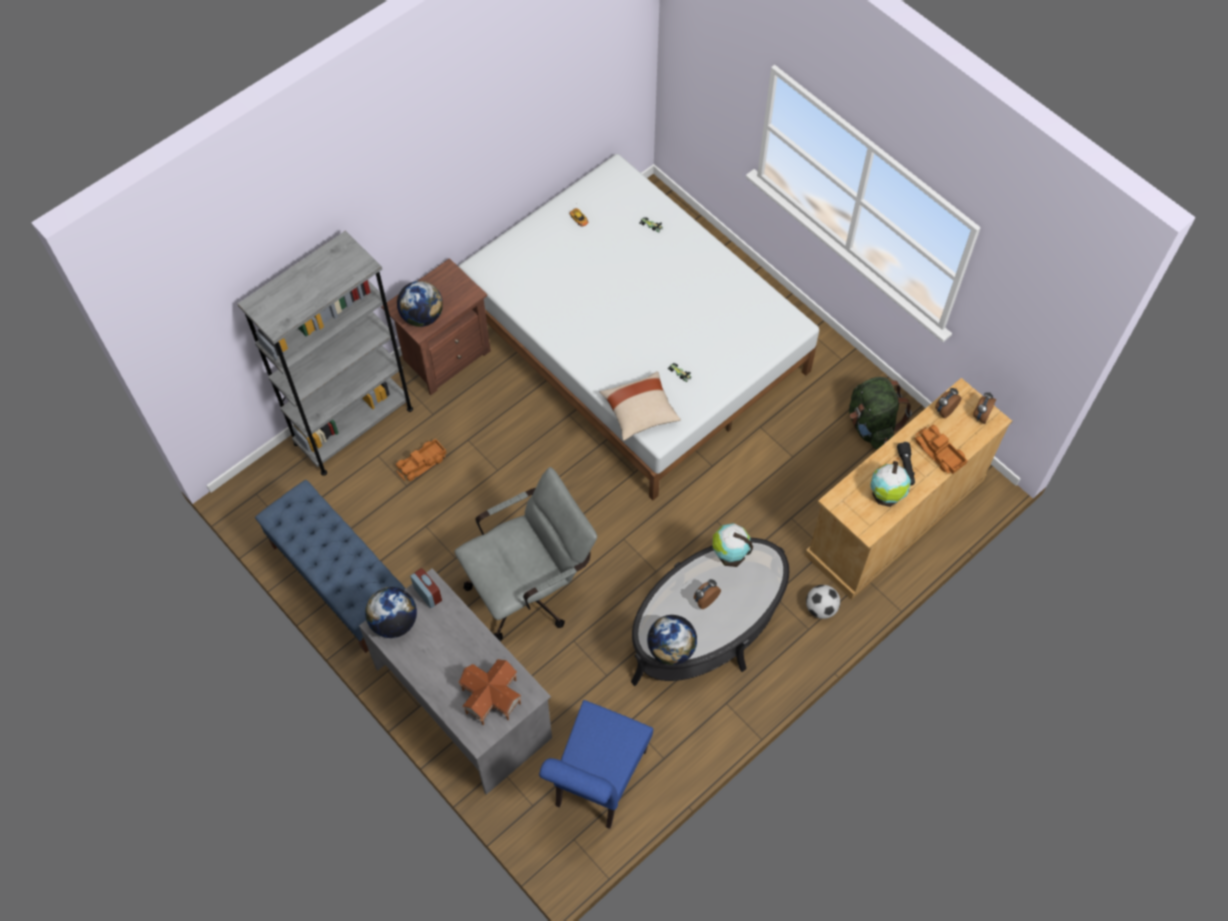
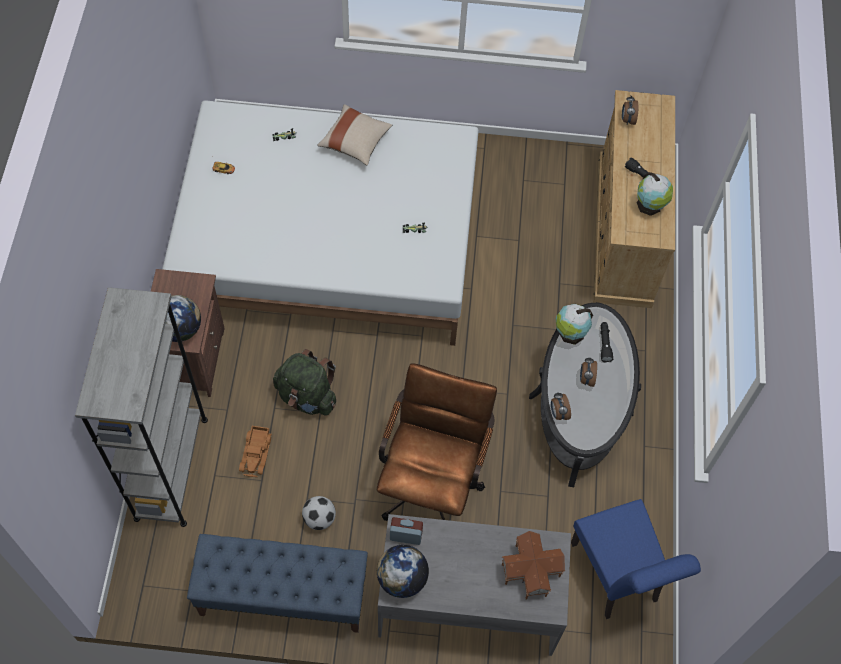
camera: 45 degrees left, 0 degrees up
grey office chair [455,467,597,641] -> brown office chair [377,363,497,521]
beige pillow [600,371,681,441] -> beige pillow moved to [317,104,392,165]
globe [647,615,697,665] -> none
football [806,585,840,619] -> football moved to [302,496,336,530]
green backpack [849,377,912,449] -> green backpack moved to [273,349,336,416]
toy truck [914,425,968,474] -> none
alarm clock [973,392,996,424] -> alarm clock moved to [551,392,571,420]
none -> black flashlight [600,322,613,363]

